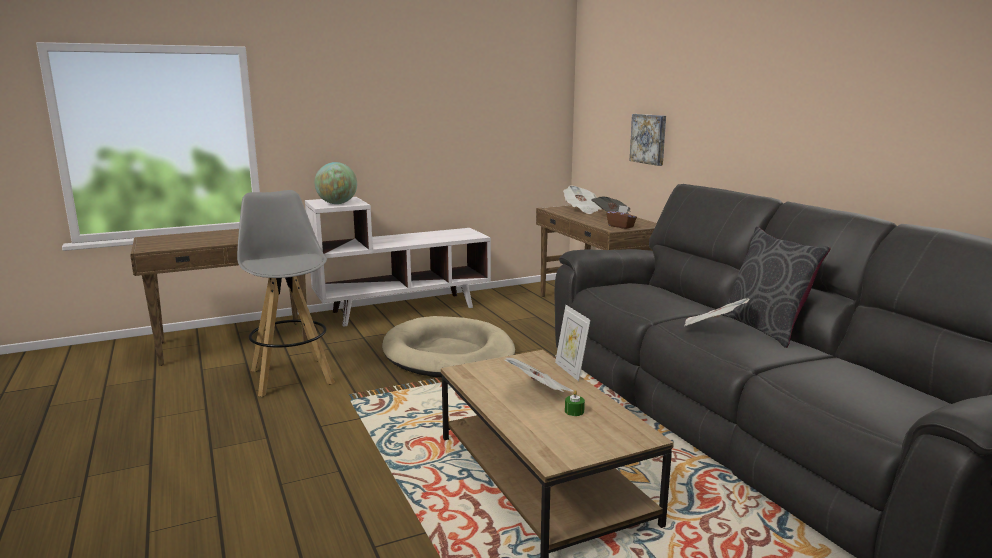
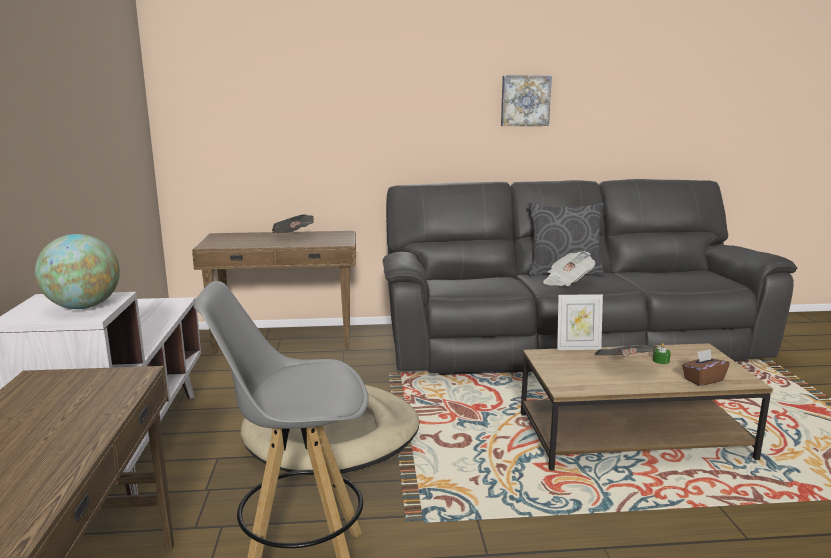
camera: 70 degrees left, 0 degrees up
newspaper [563,186,602,214] -> none
brown tissue box [606,205,637,229] -> brown tissue box moved to [682,349,730,386]
picture [630,114,666,166] -> picture moved to [501,76,552,126]

